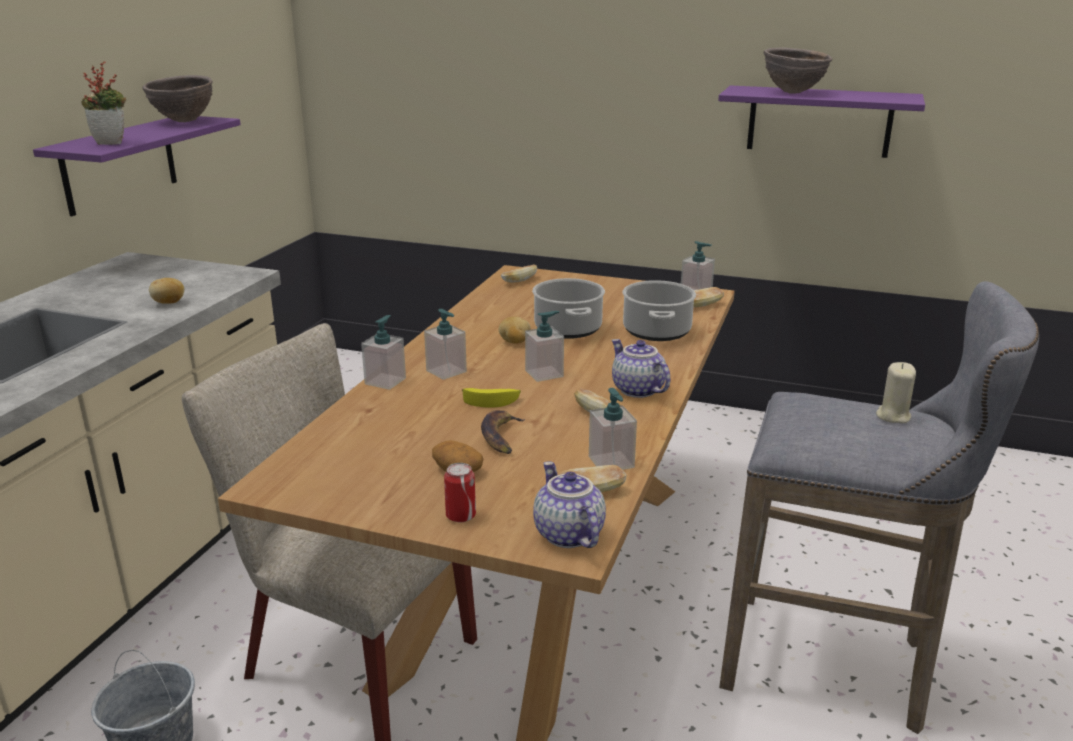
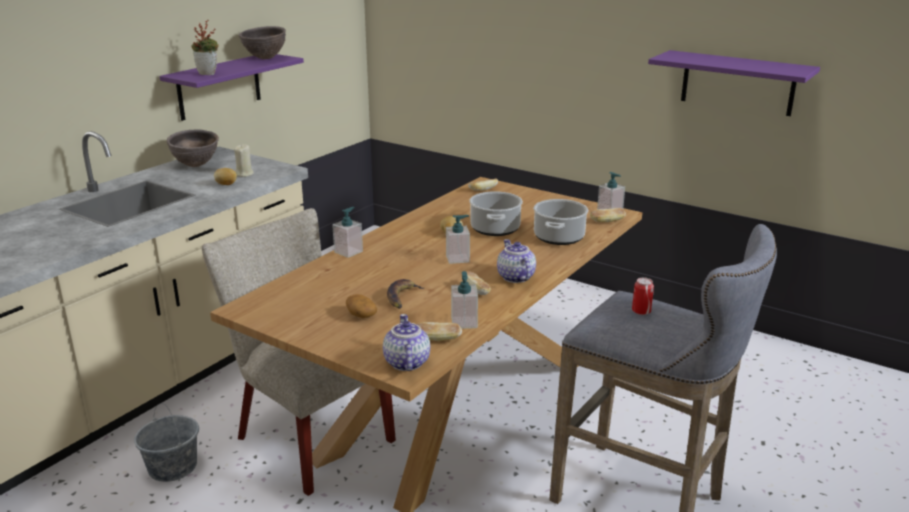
camera: 15 degrees right, 0 degrees up
soap dispenser [424,309,467,380] -> none
can [444,463,476,522] -> can moved to [632,278,654,315]
banana [462,388,521,408] -> none
brown bowl [764,47,833,94] -> brown bowl moved to [167,130,219,167]
beige candle [876,362,916,423] -> beige candle moved to [234,144,254,177]

